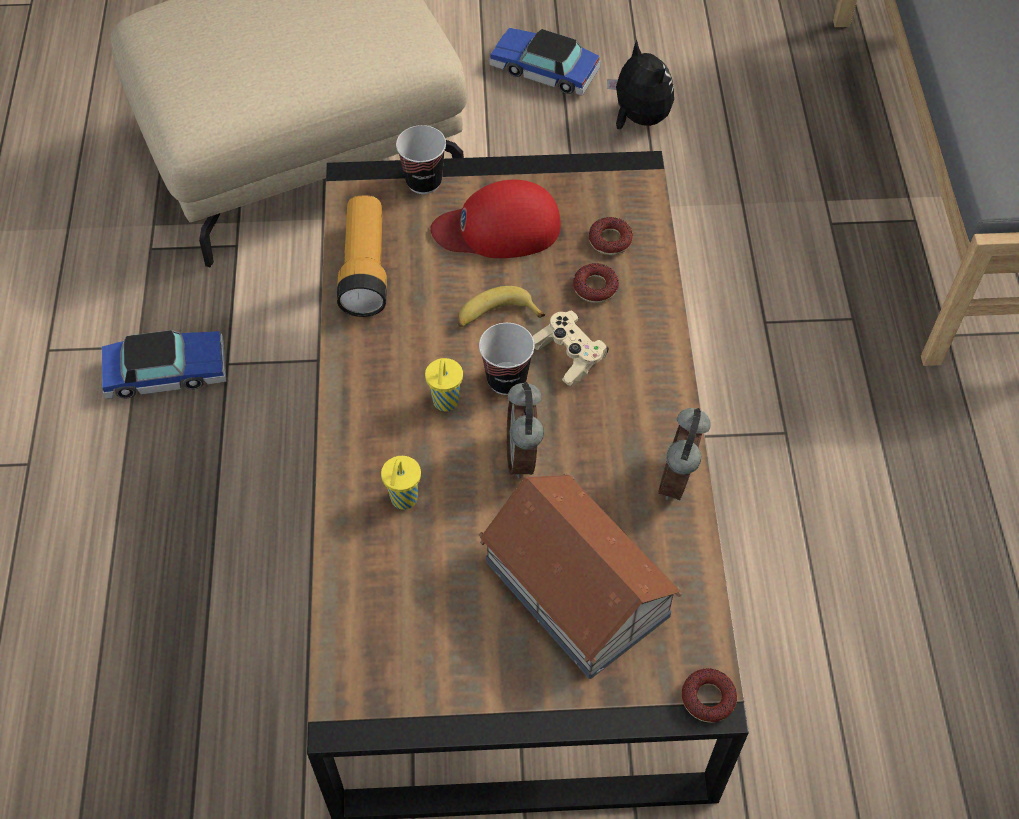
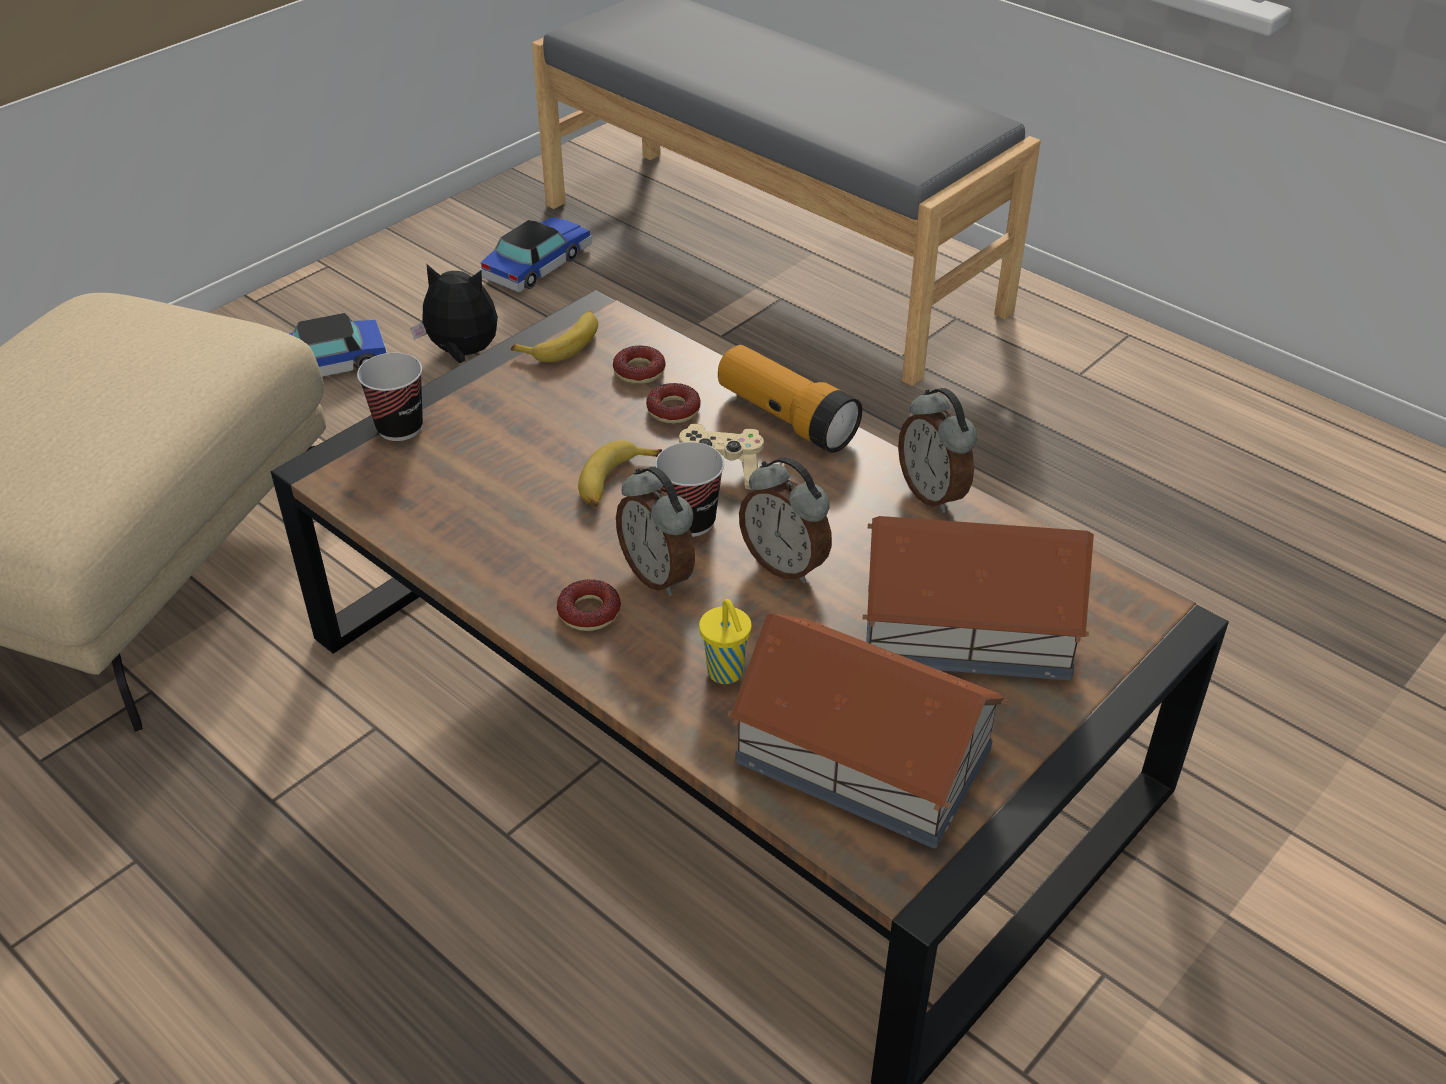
camera: 45 degrees left, 15 degrees down
toy car [102,330,226,399] -> toy car moved to [480,216,592,292]
flashlight [337,196,387,317] -> flashlight moved to [718,345,862,453]
yellow cup [425,358,463,411] -> alarm clock [616,466,695,596]
red cap [431,180,561,258] -> none
donut [682,668,737,723] -> donut moved to [557,579,621,631]
none -> banana [511,311,598,362]
none -> toy house [728,614,1009,849]

